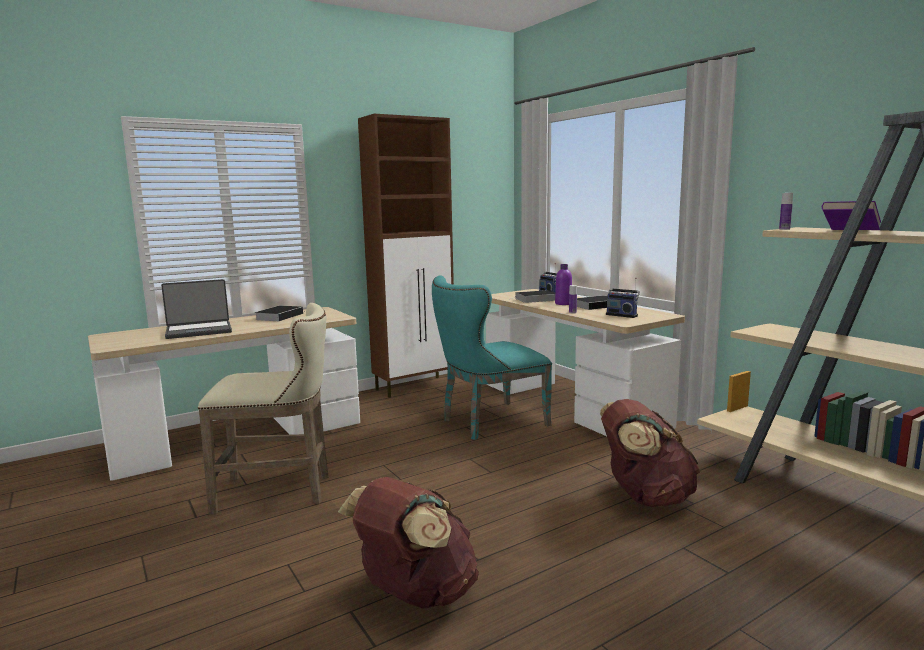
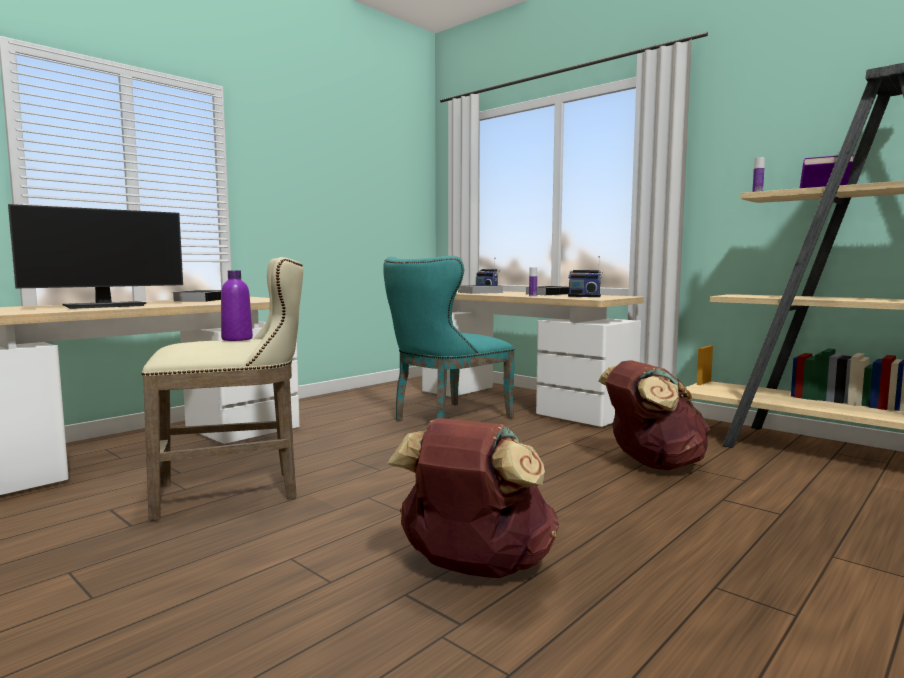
camera: 15 degrees left, 5 degrees down
laptop [161,279,232,339] -> monitor [8,204,183,309]
brown cabinet [358,114,454,398] -> none
purple bottle [555,264,572,305] -> purple bottle moved to [221,270,253,341]

